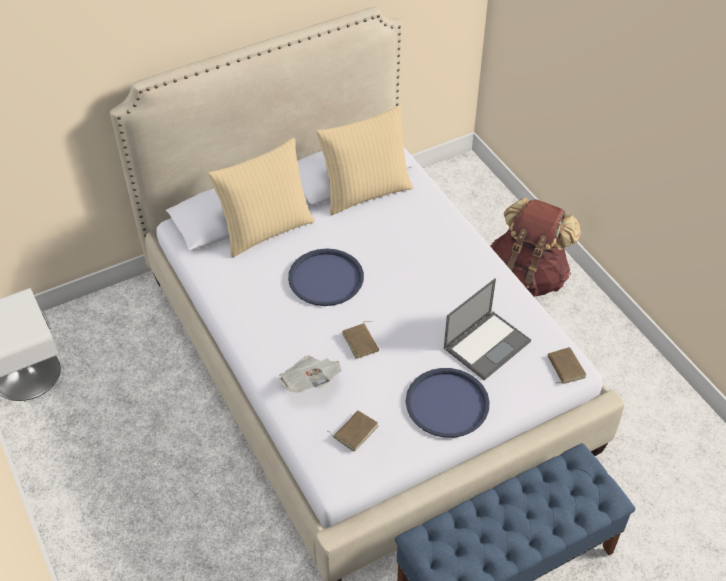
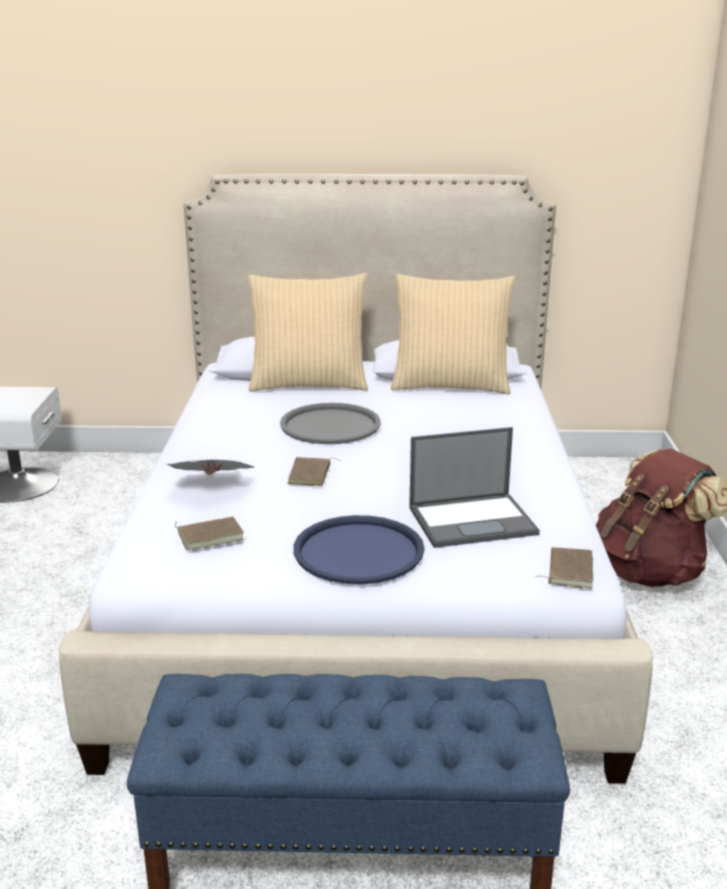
camera: 30 degrees right, 25 degrees down
blue tray [288,249,364,306] -> grey tray [280,403,381,444]

